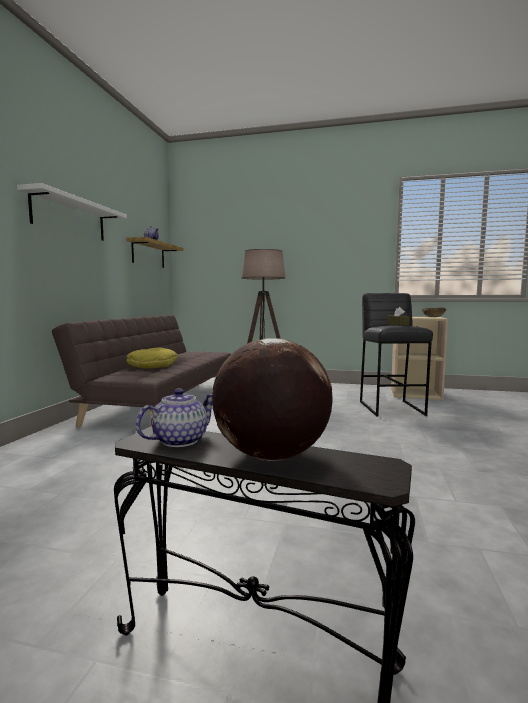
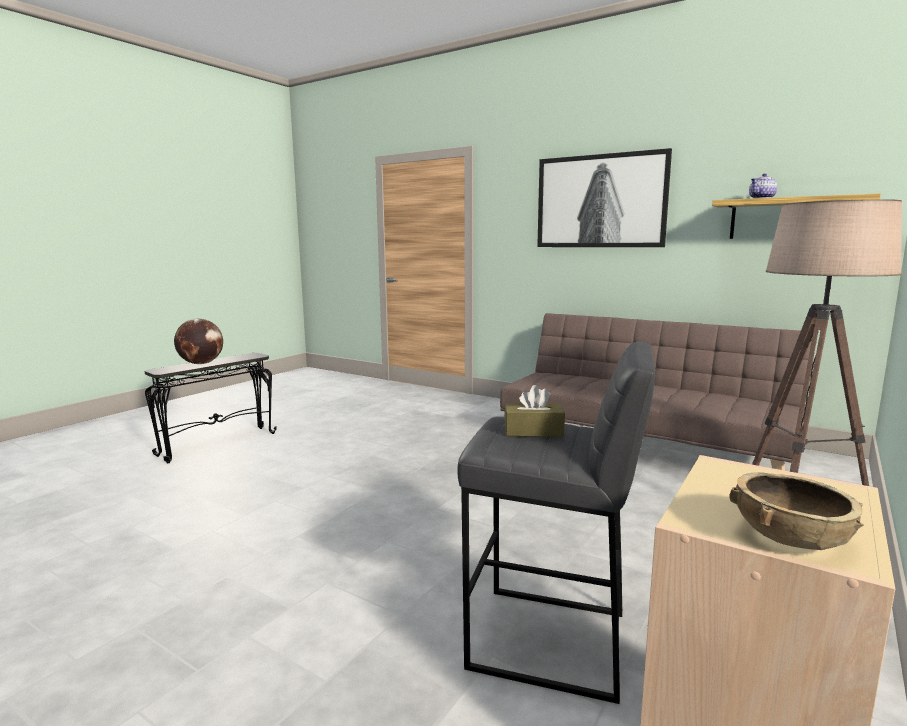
camera: 110 degrees right, 5 degrees up
white shelf [17,183,127,241] -> picture [537,148,672,247]
yellow pillow [127,348,177,368] -> none
teapot [136,388,212,447] -> none

